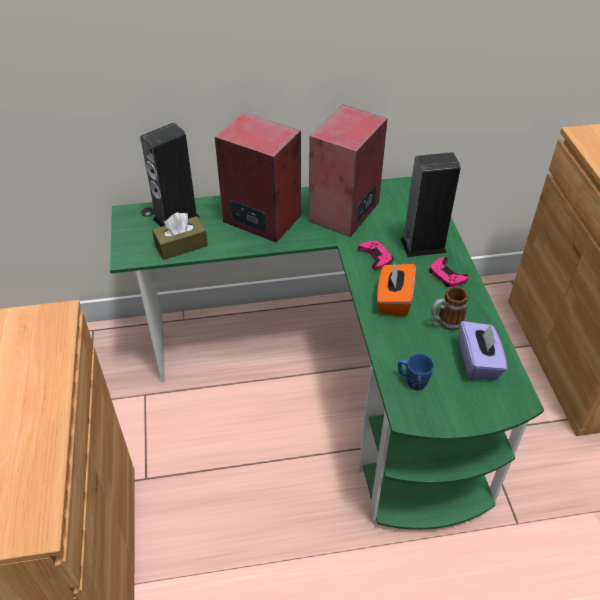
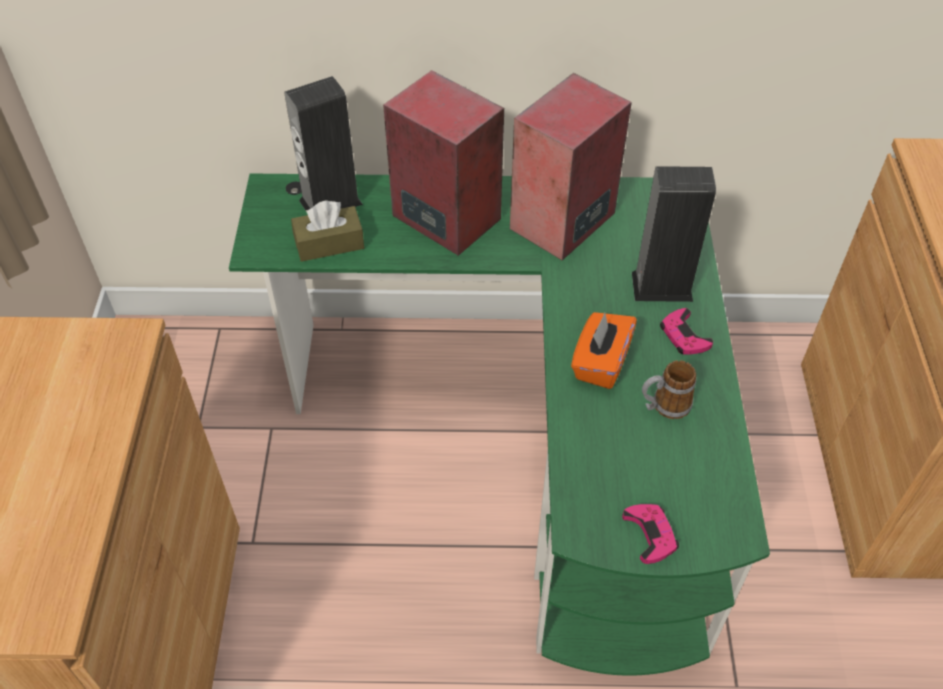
camera: 10 degrees right, 5 degrees up
pink game controller [358,241,393,270] -> pink game controller moved to [622,504,679,564]
blue mug [398,353,434,390] -> none
purple tissue box [459,321,507,380] -> none

